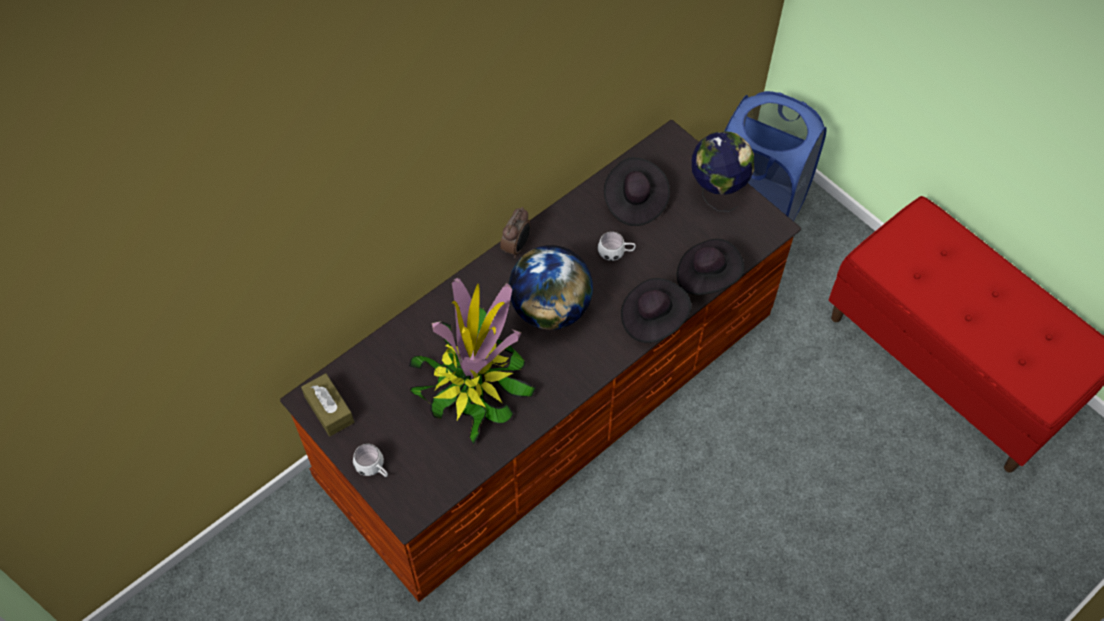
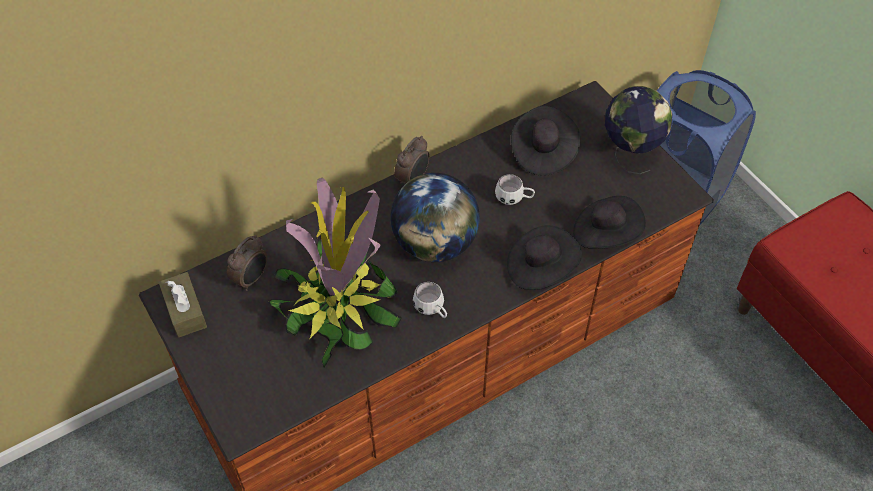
camera: 10 degrees right, 5 degrees down
white mug [353,444,388,477] -> white mug moved to [413,282,447,318]
none -> alarm clock [227,235,267,291]

